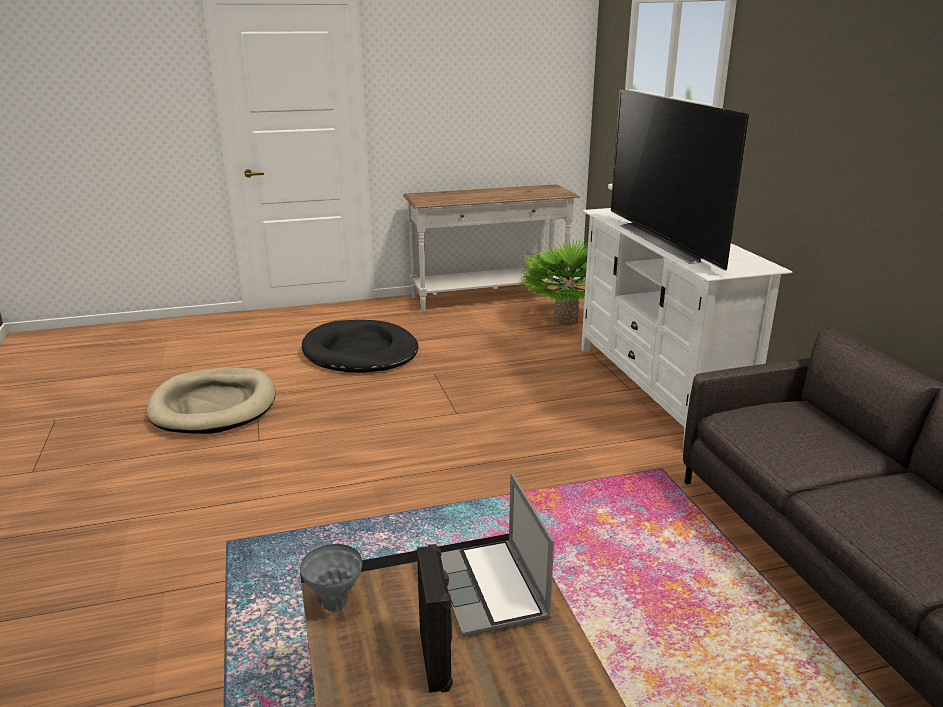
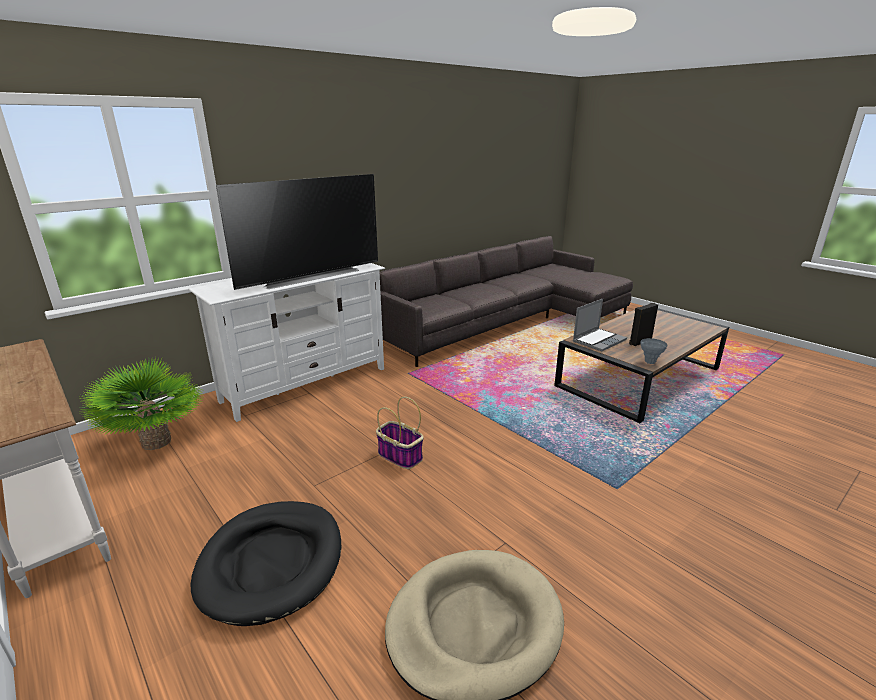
camera: 115 degrees left, 0 degrees up
none -> basket [376,397,424,469]

